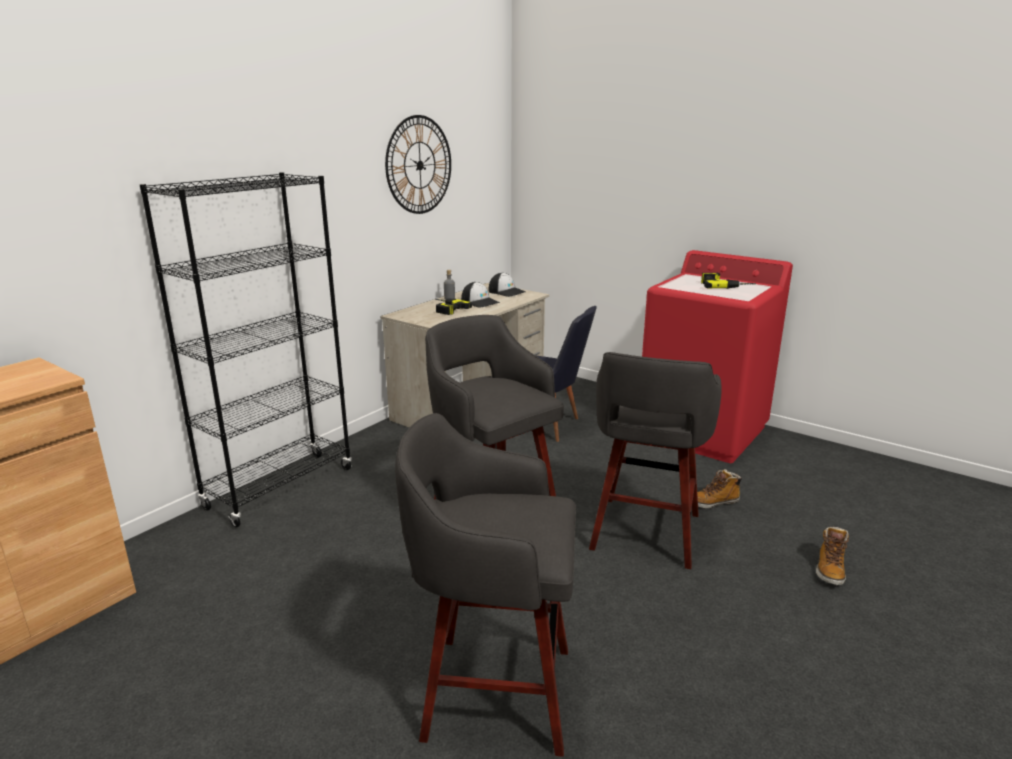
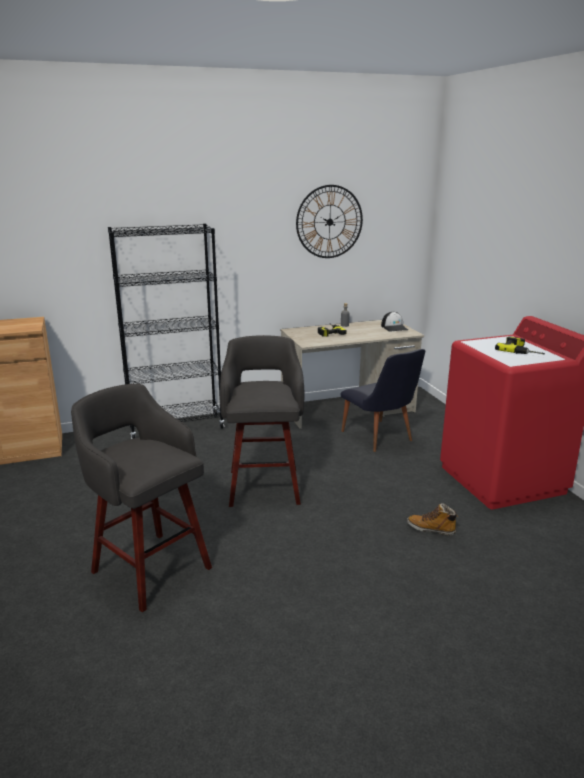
camera: 35 degrees right, 0 degrees up
cap [461,282,500,308] -> none
grey stool [589,352,722,569] -> none
boot [816,526,849,585] -> none

